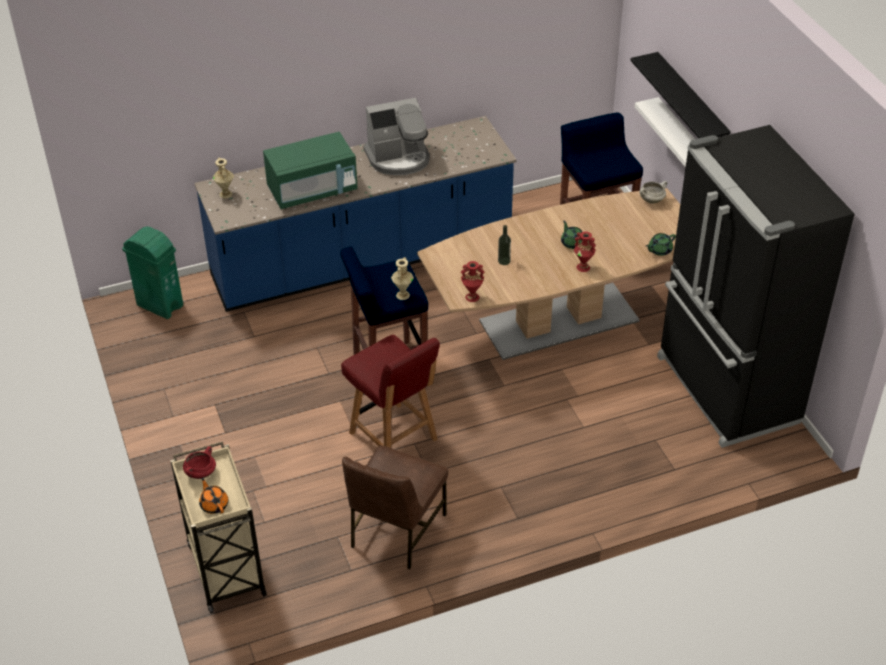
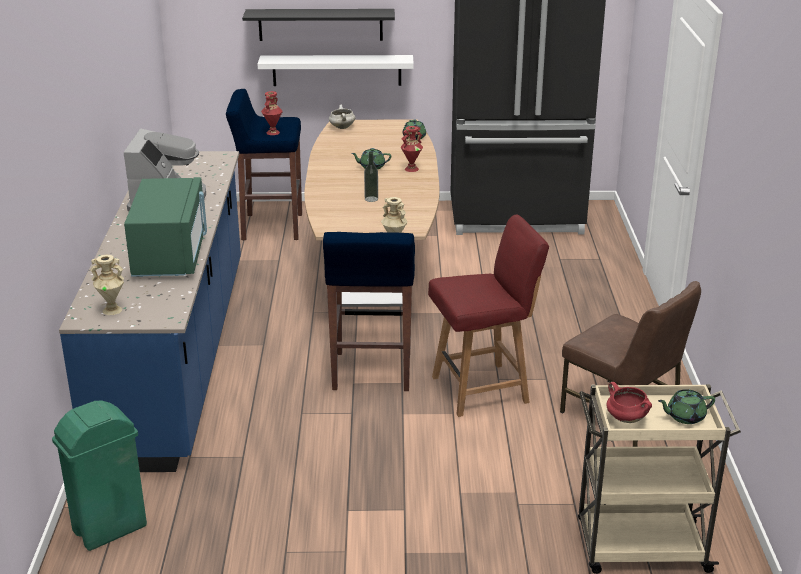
camera: 70 degrees left, 15 degrees down
orange teapot [199,478,229,514] -> green teapot [658,389,715,424]
red vase [461,261,485,302] -> red vase moved to [261,91,283,135]

